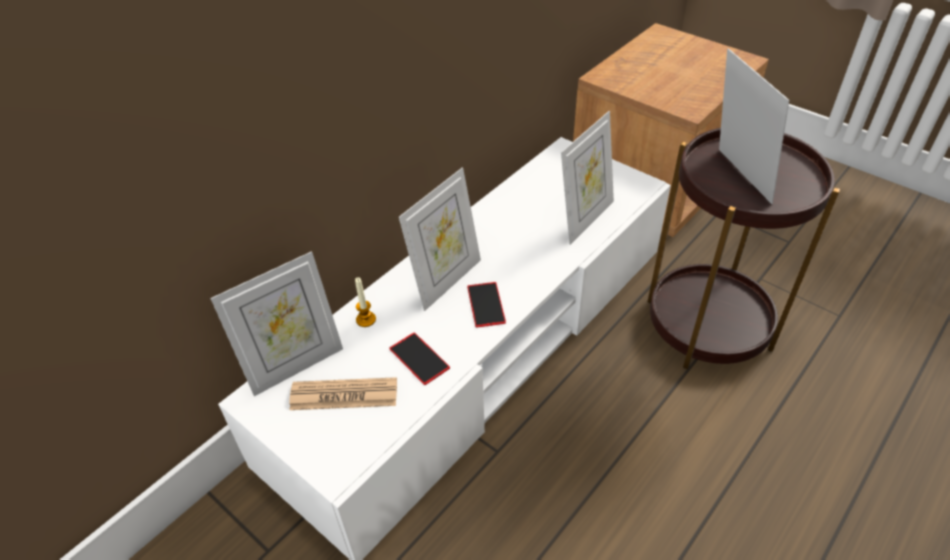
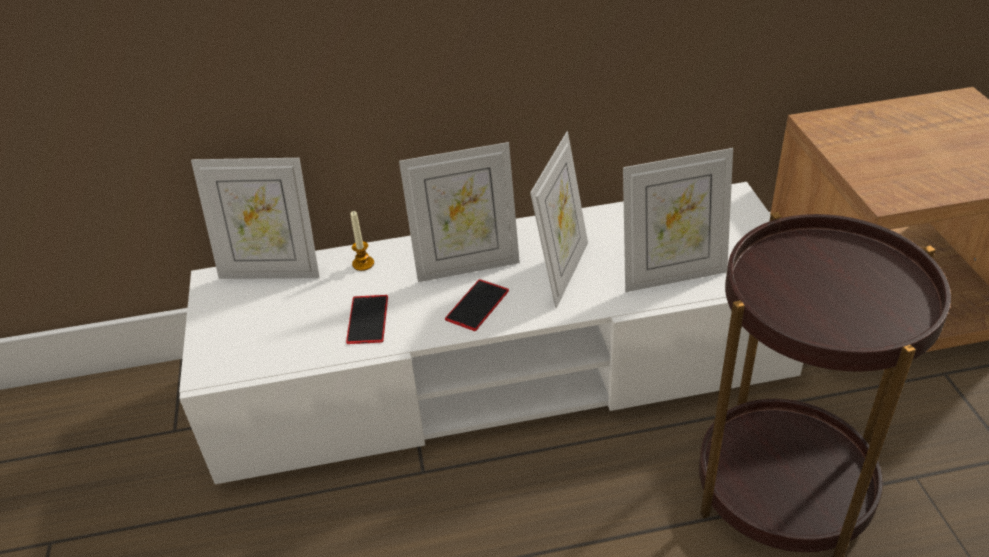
camera: 40 degrees right, 5 degrees down
newspaper [289,377,397,410] -> none
picture frame [719,48,789,204] -> picture frame moved to [530,132,588,308]

